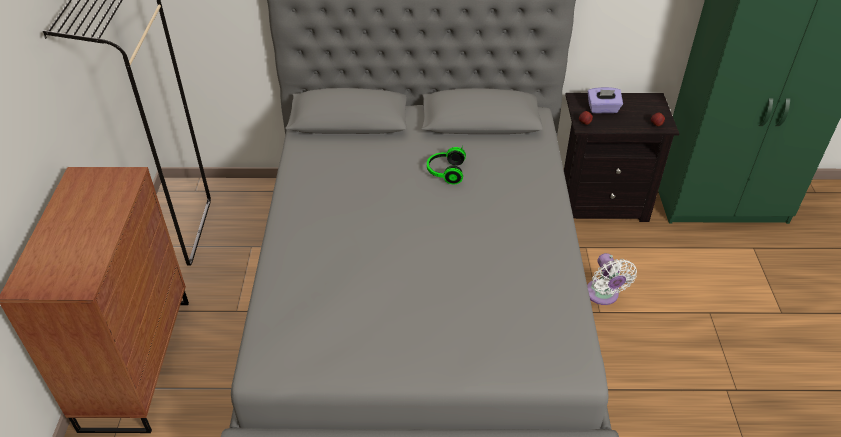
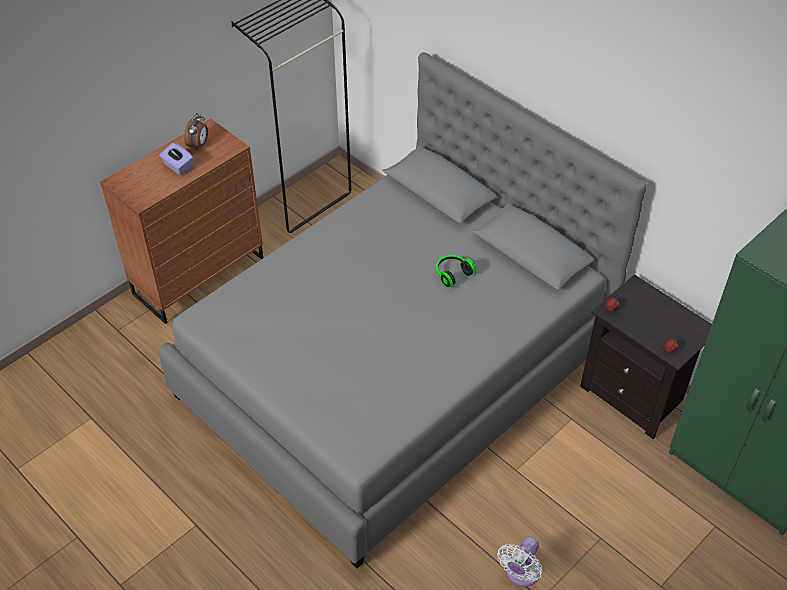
camera: 45 degrees right, 5 degrees up
white fan [587,253,637,305] -> white fan moved to [497,536,542,587]
purple tissue box [588,87,623,113] -> purple tissue box moved to [159,143,193,175]
none -> alarm clock [184,113,208,150]

